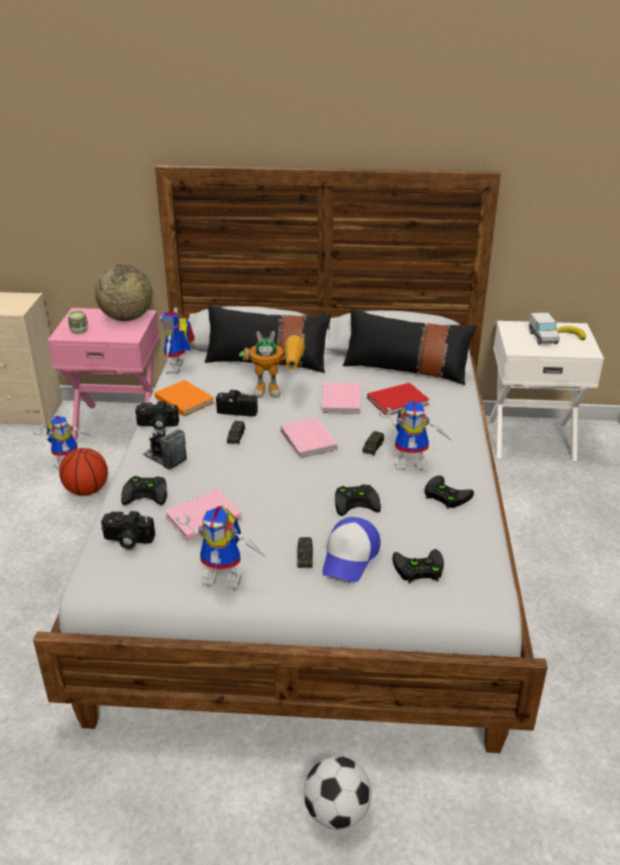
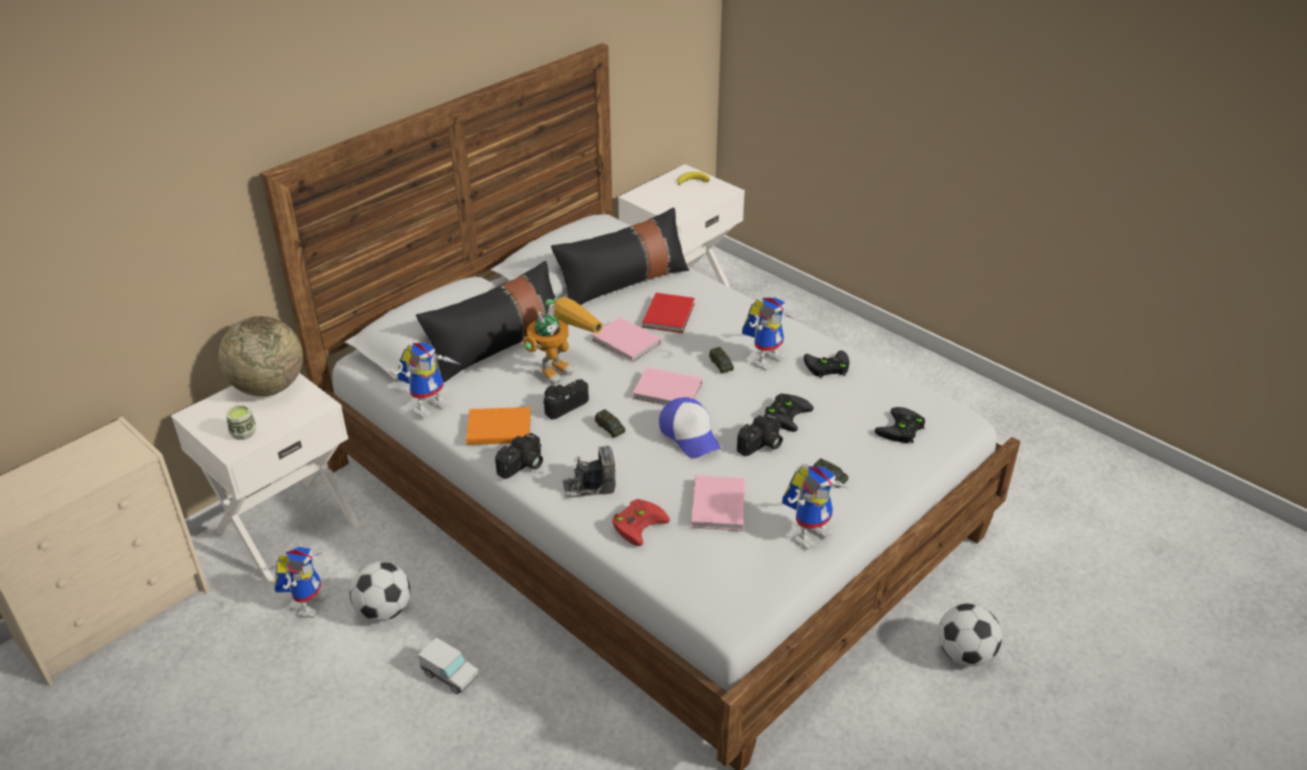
camera: 50 degrees left, 5 degrees up
pink nightstand [47,308,159,441] -> white nightstand [171,373,360,582]
basketball [59,448,108,496] -> football [350,562,410,621]
camera [101,511,155,549] -> camera moved to [737,414,783,456]
black game controller [121,476,167,505] -> red game controller [612,499,670,546]
toy robot [160,308,195,374] -> toy robot turned 90 degrees counterclockwise [391,343,459,419]
cap [322,517,380,582] -> cap moved to [659,397,721,458]
toy truck [529,312,560,345] -> toy truck moved to [418,637,479,694]

